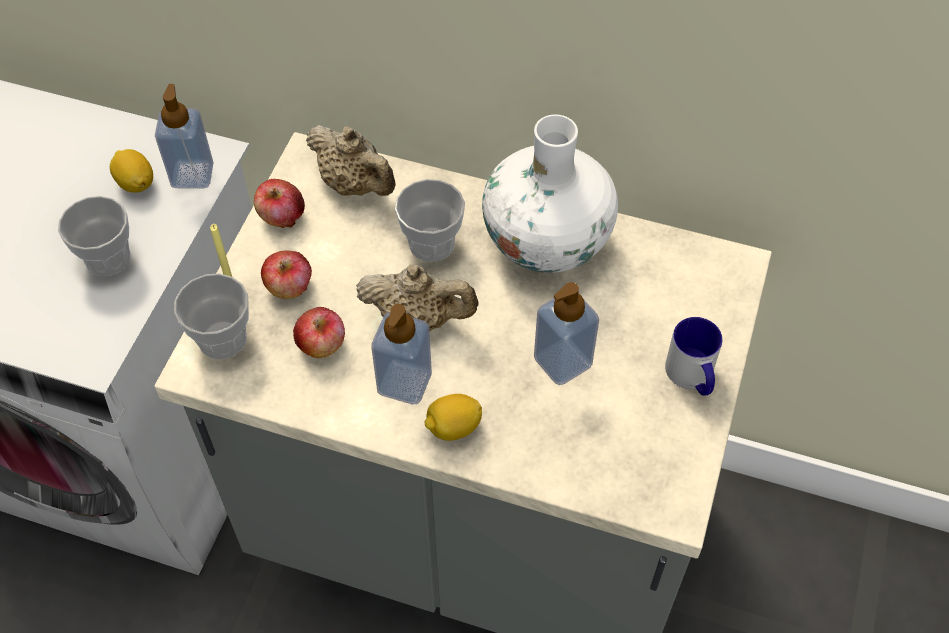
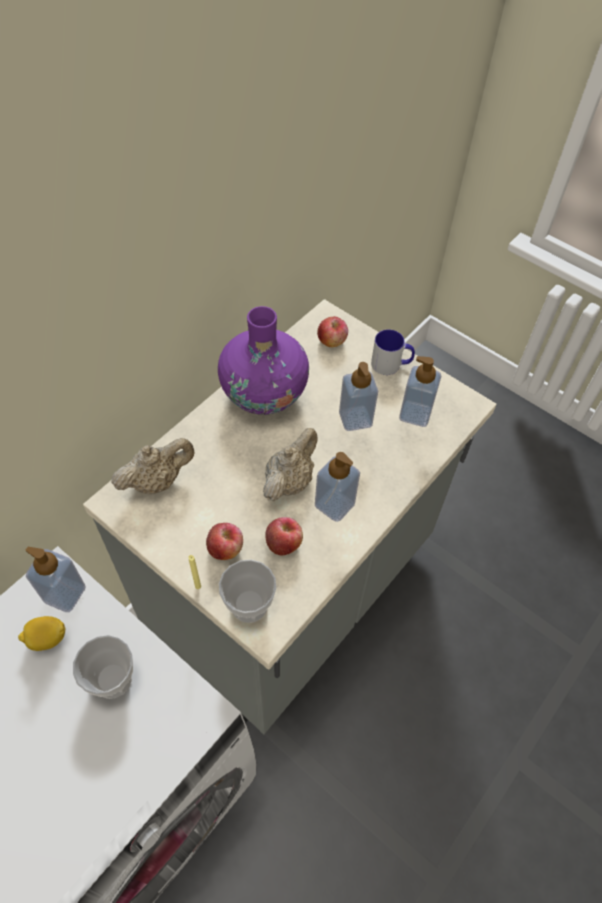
camera: 70 degrees left, 0 degrees up
apple [254,179,305,228] -> apple moved to [317,316,348,347]
cup [395,179,465,262] -> none
lemon [425,394,482,441] -> none
white vase [482,115,618,273] -> purple vase [218,306,309,415]
none -> soap dispenser [399,356,441,427]

